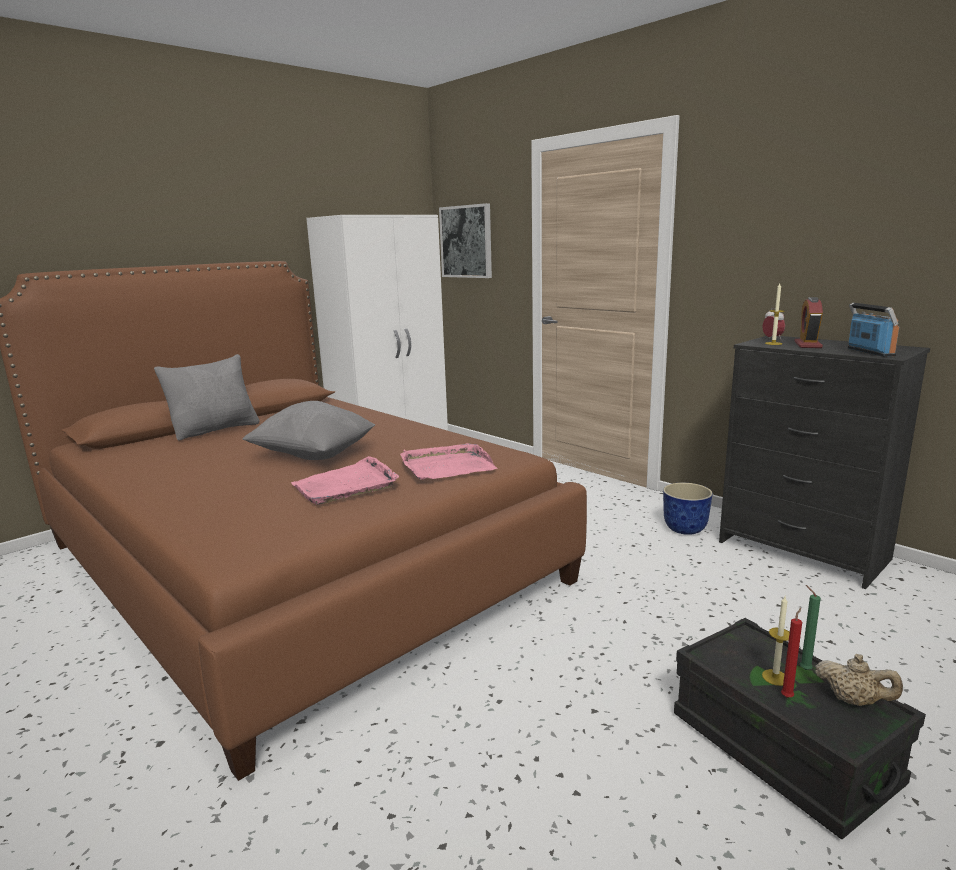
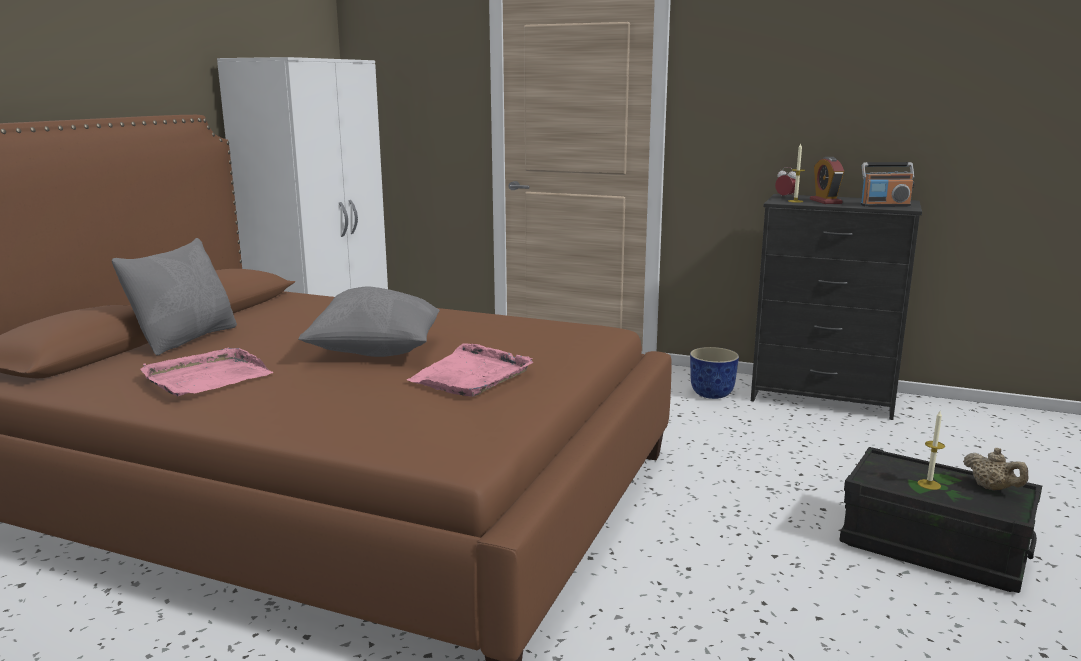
camera: 25 degrees left, 0 degrees up
pink tray [401,443,497,480] -> pink tray moved to [140,348,273,396]
picture [439,203,492,278] -> none
red candle [781,608,802,698] -> none
green candle [800,585,821,670] -> none
beige teapot [815,654,903,706] -> beige teapot turned 45 degrees clockwise [963,448,1029,491]
radio [848,303,899,357] -> radio turned 120 degrees clockwise [860,162,915,207]

